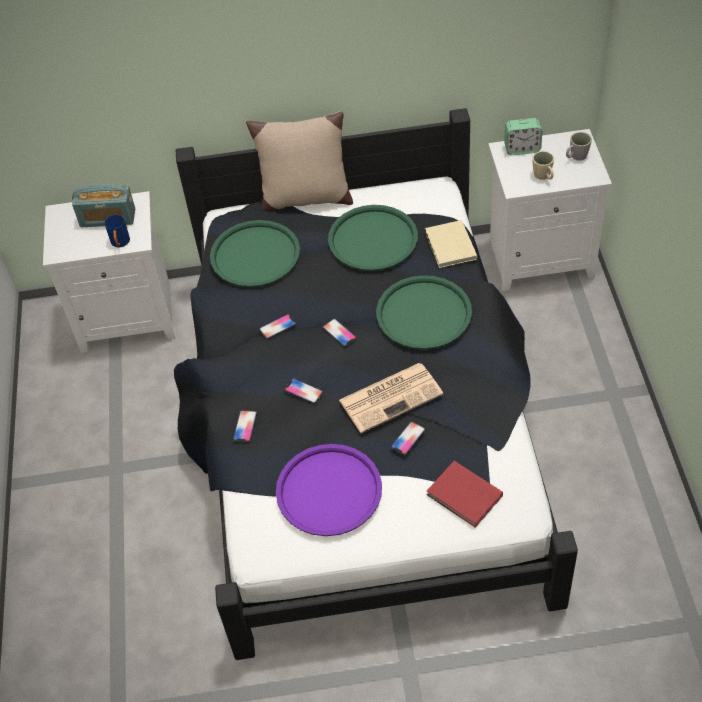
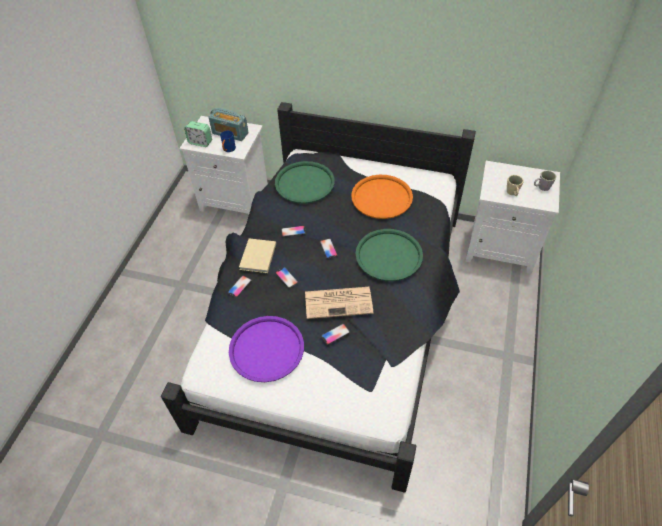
camera: 20 degrees right, 0 degrees up
beige pillow [246,111,353,211] -> none
green tray [328,205,418,271] -> orange tray [351,175,413,219]
beige book [425,220,477,268] -> beige book moved to [239,238,276,273]
red book [427,461,503,528] -> none
alarm clock [504,118,542,155] -> alarm clock moved to [184,121,212,147]

